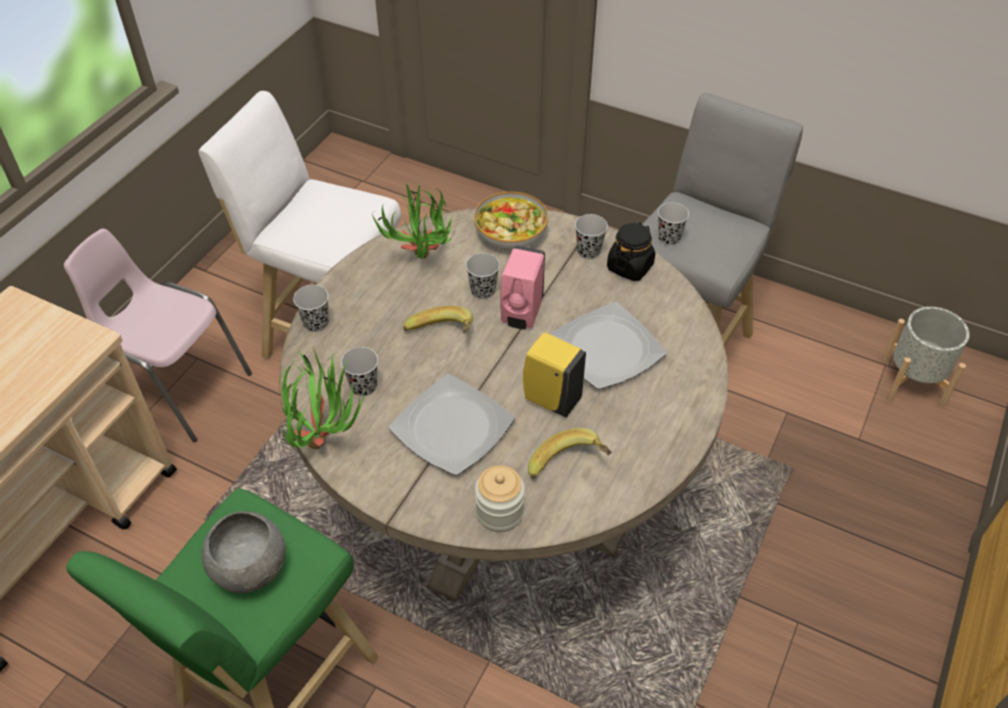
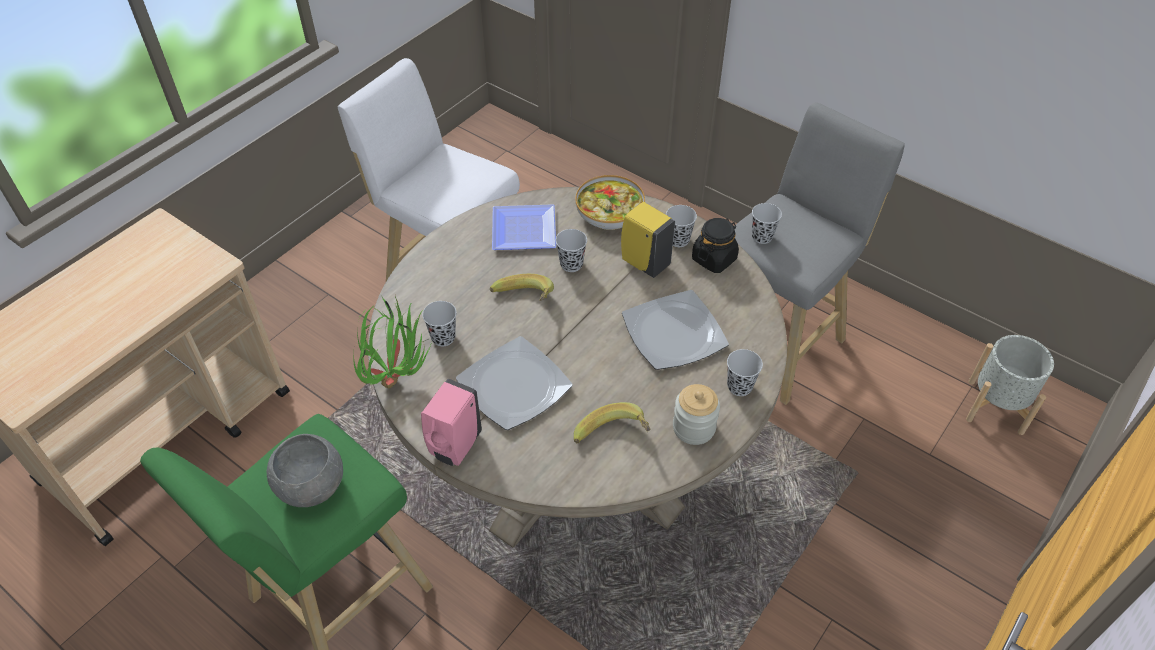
camera: 10 degrees right, 0 degrees up
pink chair [64,229,252,442] -> none
black cup [293,285,329,332] -> black cup moved to [727,349,763,396]
potted plant [372,183,457,259] -> plate [492,204,556,250]
jar [475,465,525,532] -> jar moved to [673,384,720,445]
pink soap dispenser [500,246,545,330] -> pink soap dispenser moved to [421,379,482,466]
yellow soap dispenser [523,332,586,418] -> yellow soap dispenser moved to [621,202,675,278]

